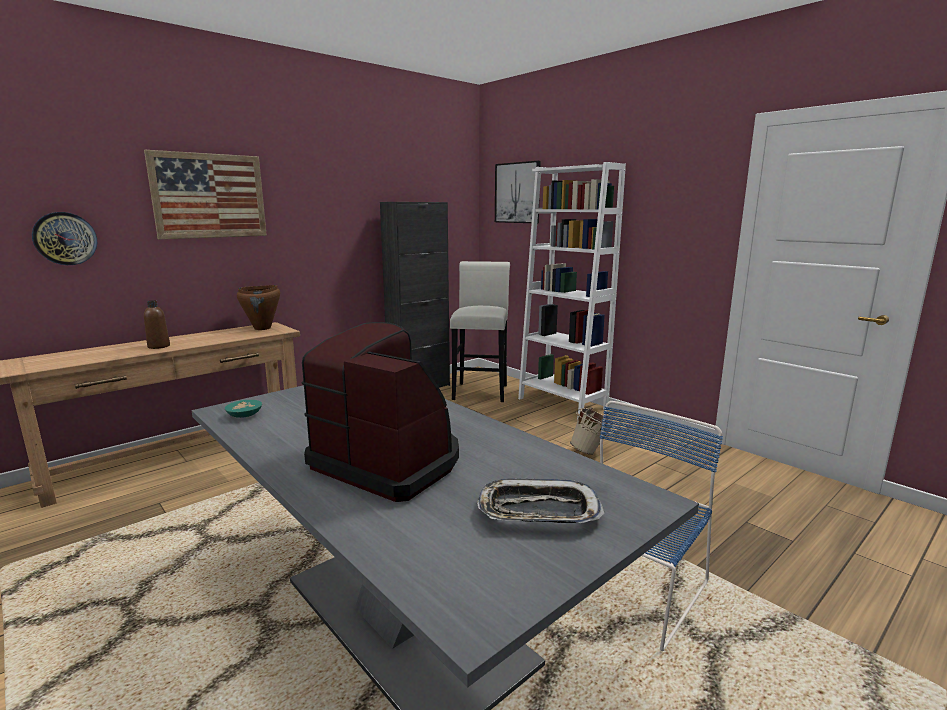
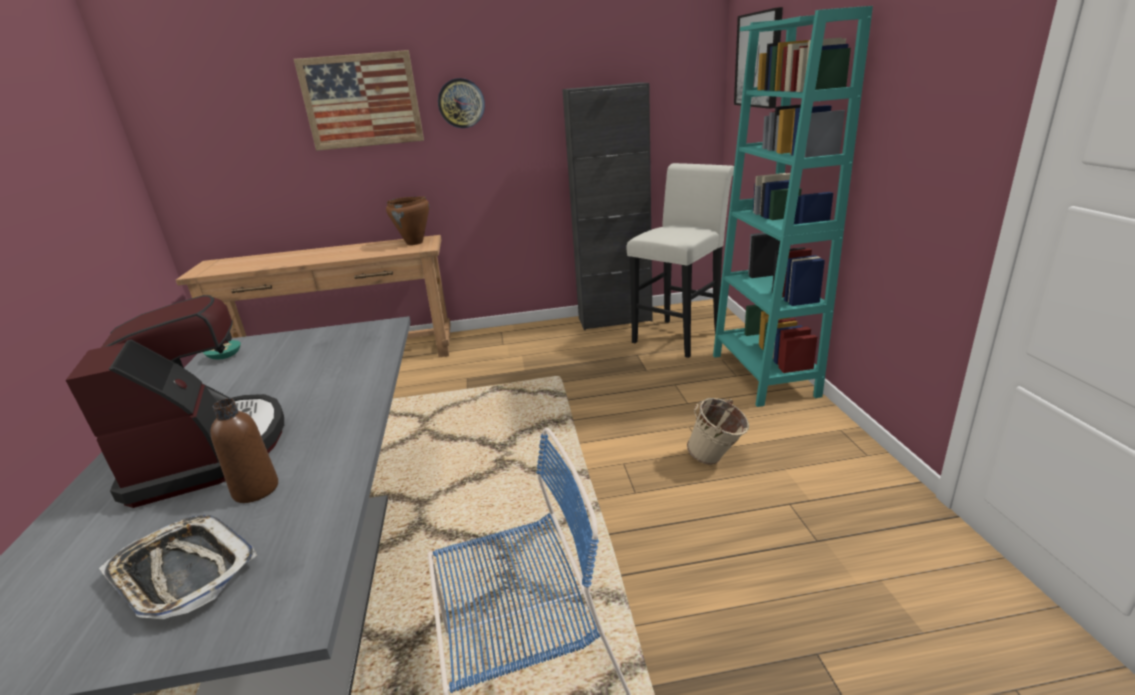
camera: 35 degrees right, 10 degrees up
wall clock [32,212,97,265] -> wall clock moved to [438,78,485,128]
brown bottle [144,300,170,349] -> brown bottle moved to [210,399,278,503]
white bookcase [518,162,626,420] -> turquoise bookcase [713,6,873,407]

